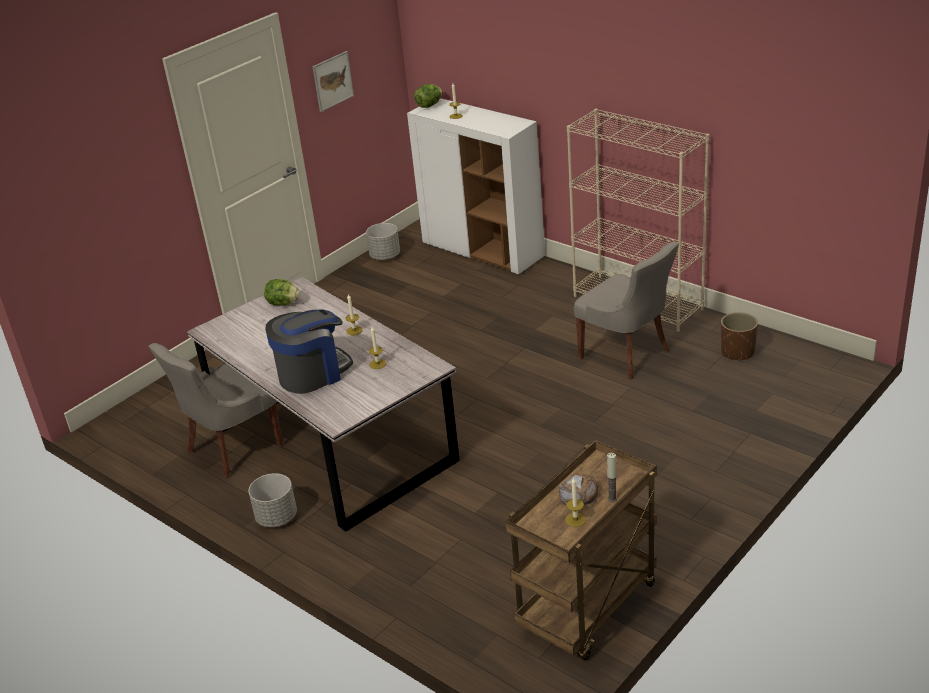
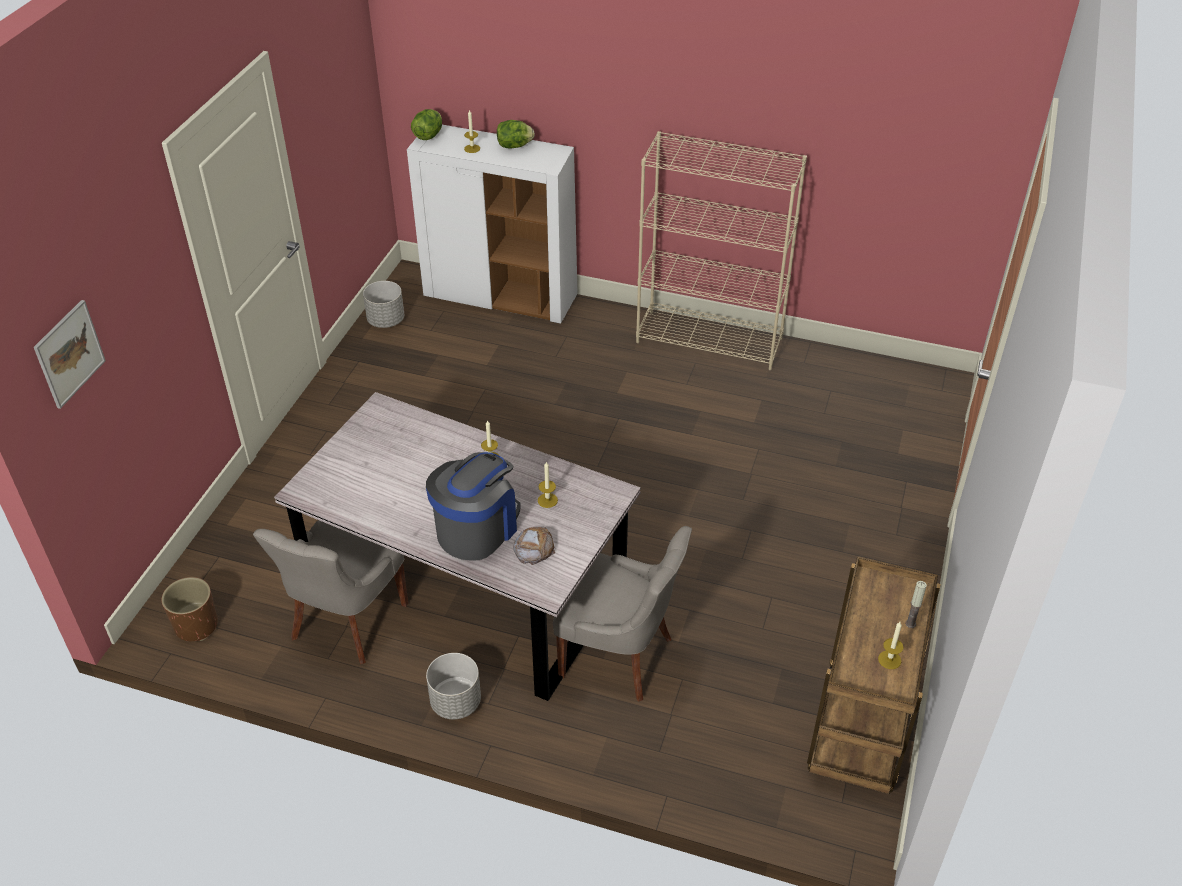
camera: 25 degrees left, 10 degrees up
lettuce [264,279,301,306] -> lettuce moved to [497,120,535,149]
picture [312,51,354,112] -> picture moved to [34,300,106,409]
bread [559,474,599,505] -> bread moved to [513,527,555,565]
grey chair [574,242,679,379] -> grey chair moved to [553,526,692,702]
brown planter [721,312,758,361] -> brown planter moved to [161,577,218,641]

